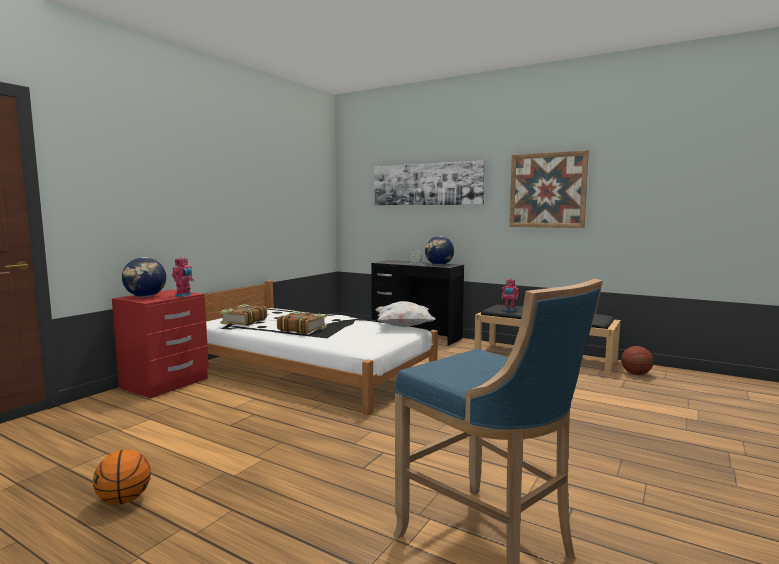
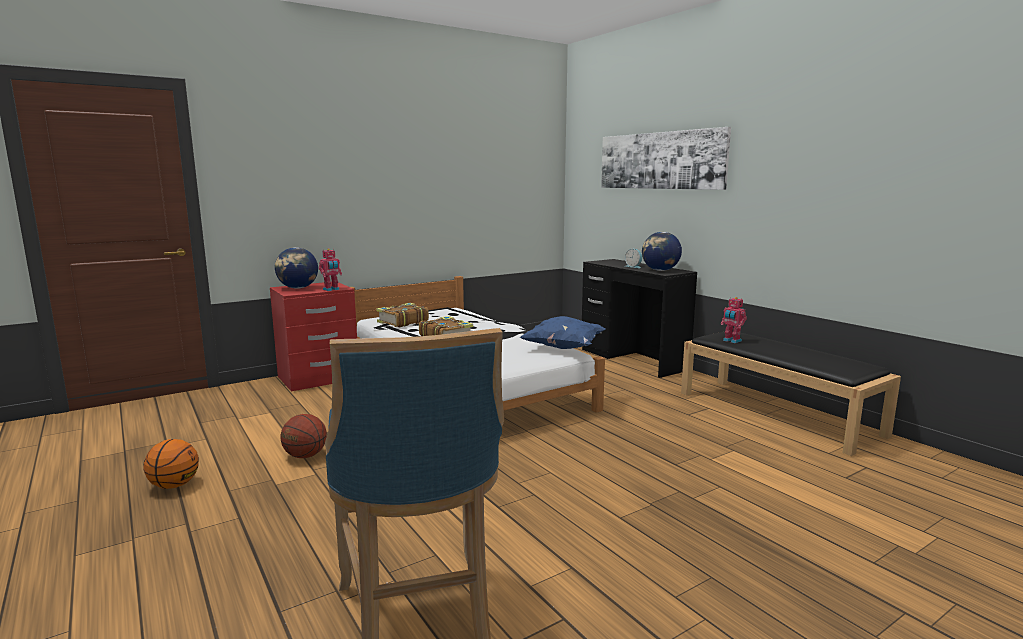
camera: 25 degrees right, 5 degrees up
white pillow [375,301,436,327] -> blue pillow [519,316,606,349]
picture [509,150,589,228] -> none
basketball [621,346,653,375] -> basketball moved to [281,414,327,458]

